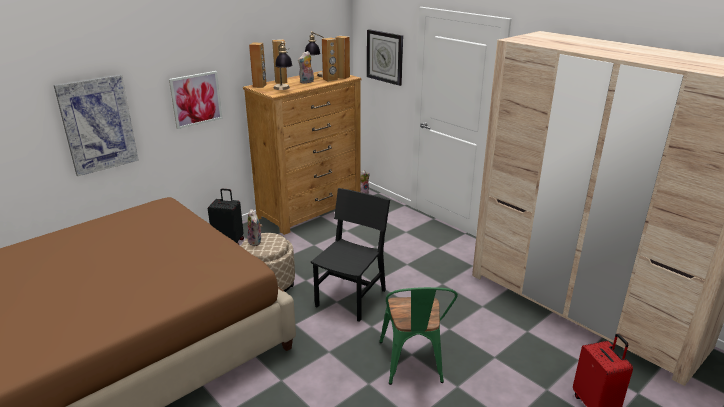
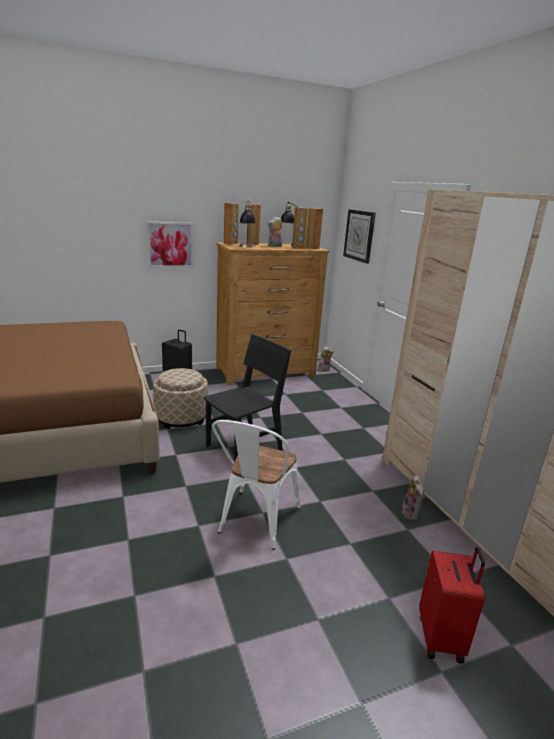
camera: 20 degrees right, 5 degrees down
picture [54,74,139,176] -> none
plush toy [247,209,263,246] -> plush toy moved to [402,475,425,520]
green chair [379,287,458,385] -> white chair [212,420,301,550]

